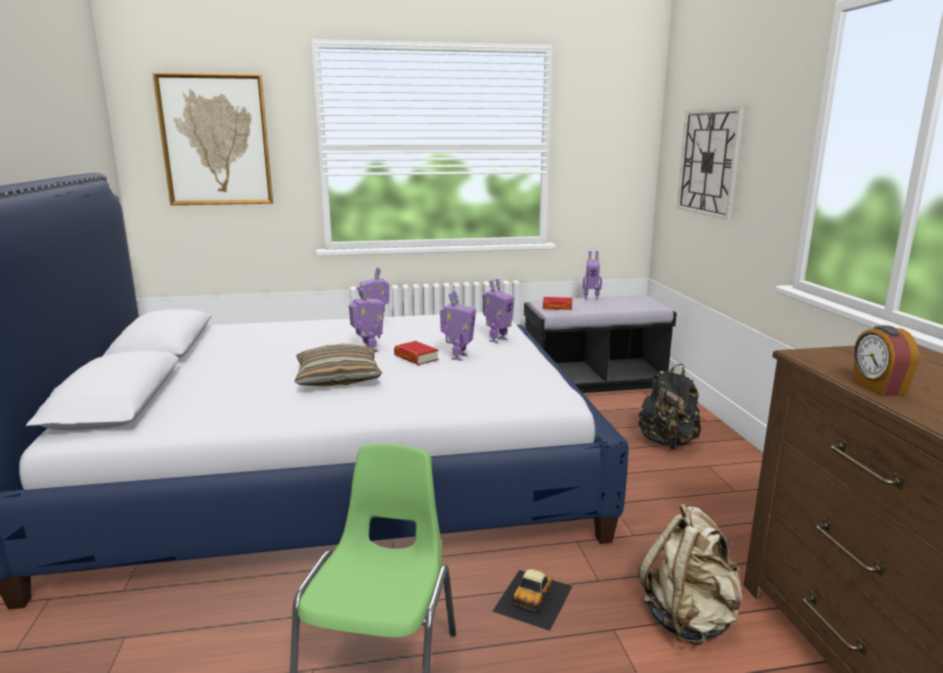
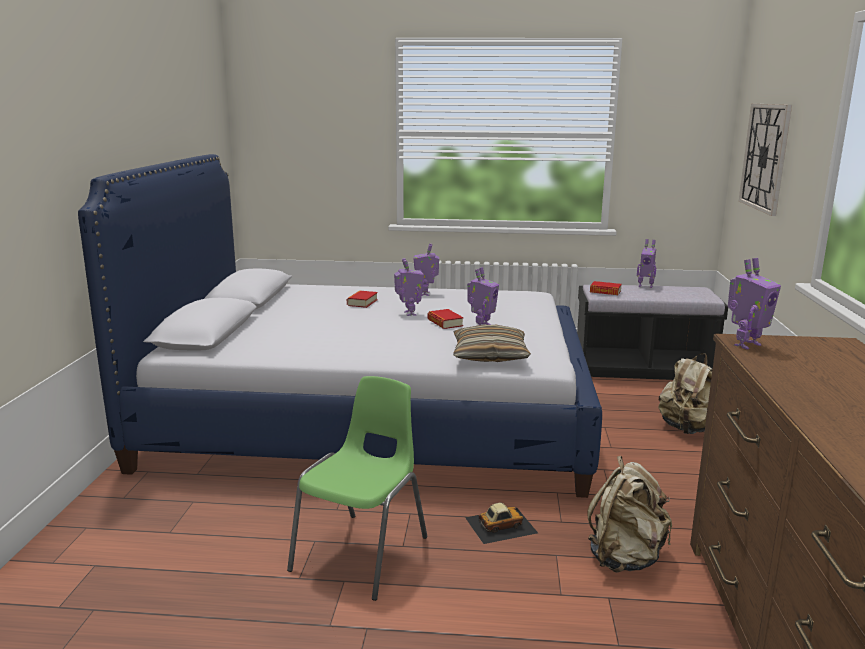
camera: 15 degrees right, 0 degrees up
picture [152,73,273,205] -> none
pillow [295,343,382,386] -> pillow moved to [453,325,531,362]
toy robot [483,279,515,344] -> toy robot moved to [728,258,781,349]
toy car [492,569,573,631] -> toy car turned 150 degrees counterclockwise [465,503,538,544]
black backpack [638,364,701,449] -> beige backpack [658,353,713,434]
alarm clock [853,325,919,396] -> none
none -> book [347,291,378,308]

